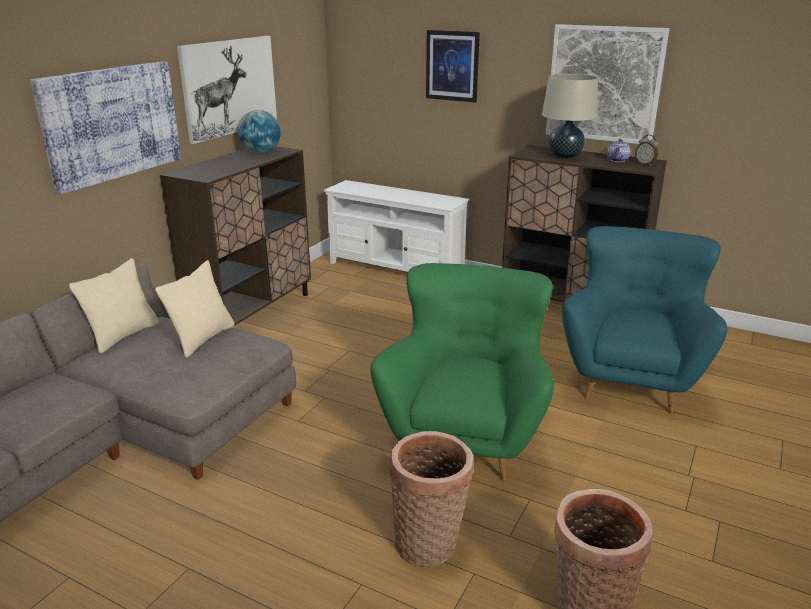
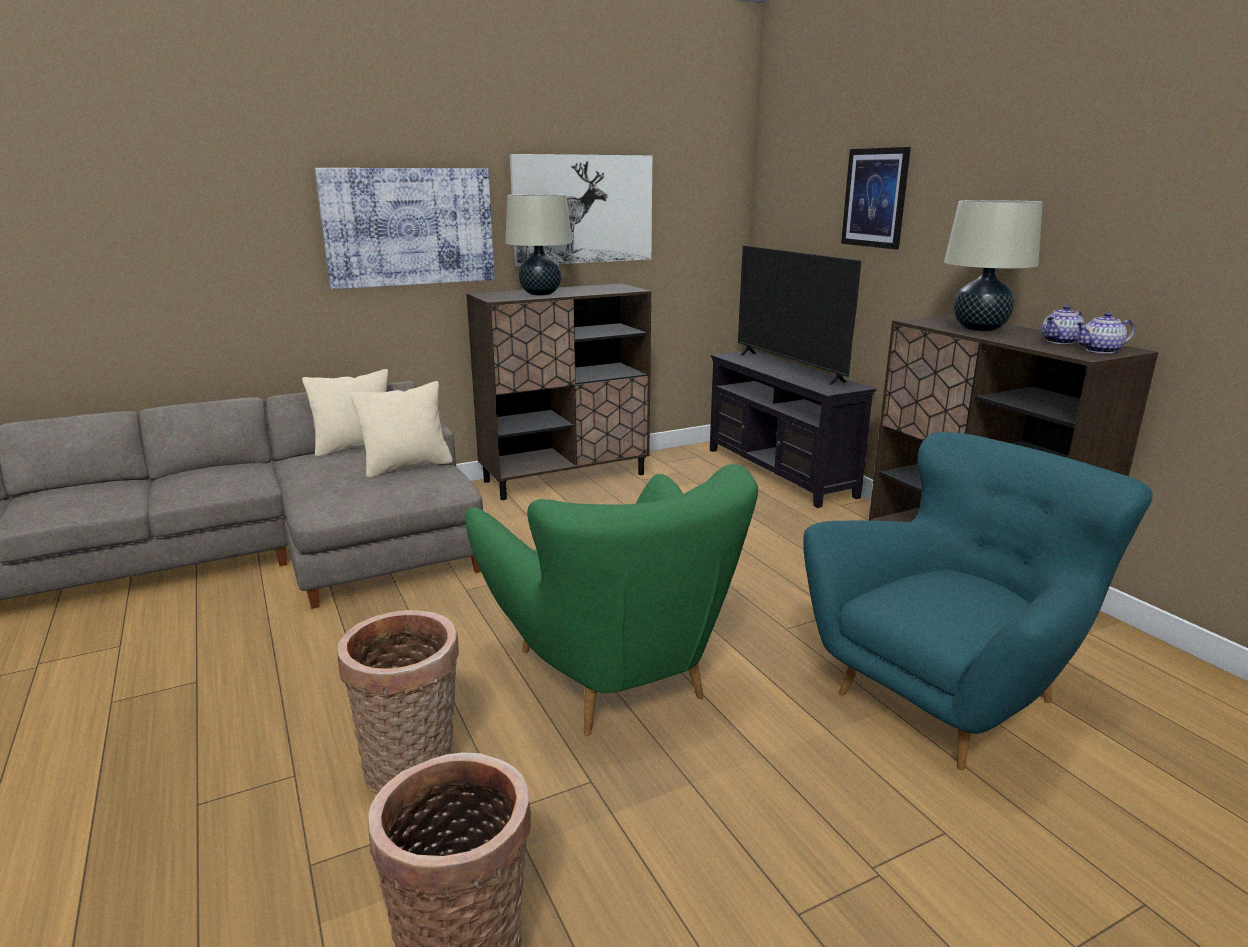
camera: 35 degrees right, 5 degrees down
globe [238,110,281,153] -> none
white tv stand [324,180,470,272] -> black tv stand [710,350,876,508]
green armchair [370,263,554,481] -> green armchair turned 105 degrees clockwise [465,464,758,736]
picture [546,24,670,144] -> none
alarm clock [635,135,658,166] -> teapot [1076,312,1135,354]
none -> beige table lamp [505,194,572,296]
none -> television [738,246,861,385]

